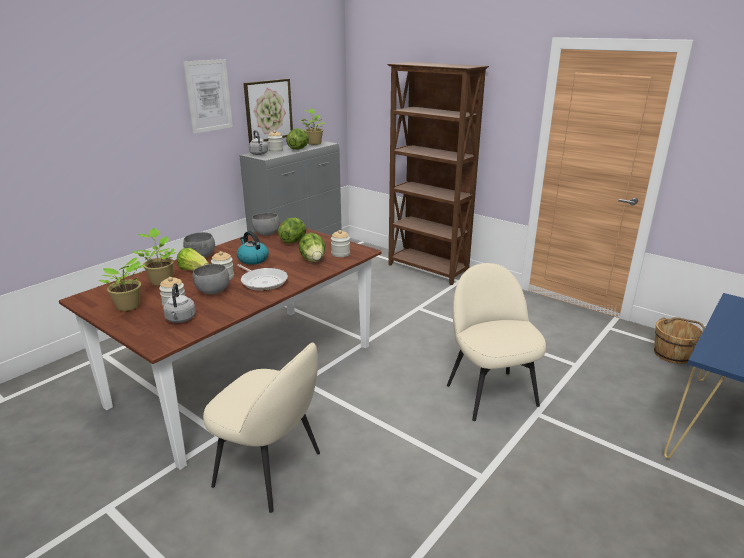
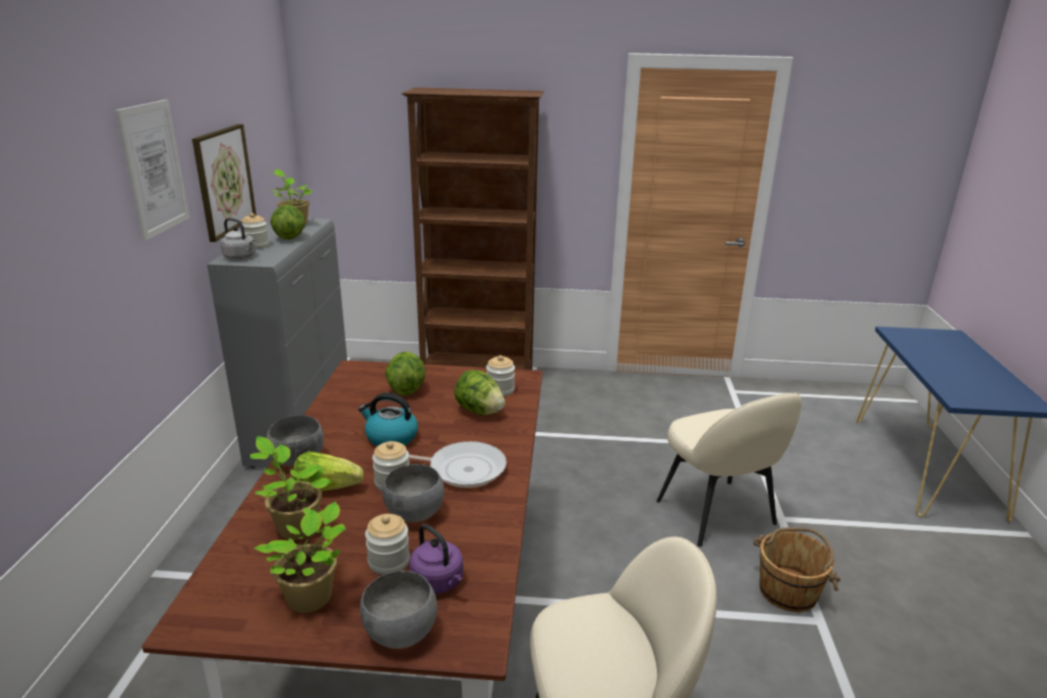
camera: 35 degrees left, 0 degrees up
grey kettle [163,283,196,323] -> purple kettle [409,524,463,594]
grey bowl [252,213,280,236] -> grey bowl moved to [360,571,437,649]
beige chair [447,263,546,421] -> beige chair turned 150 degrees counterclockwise [656,393,802,547]
brown bucket [654,317,705,364] -> brown bucket moved to [753,527,841,612]

